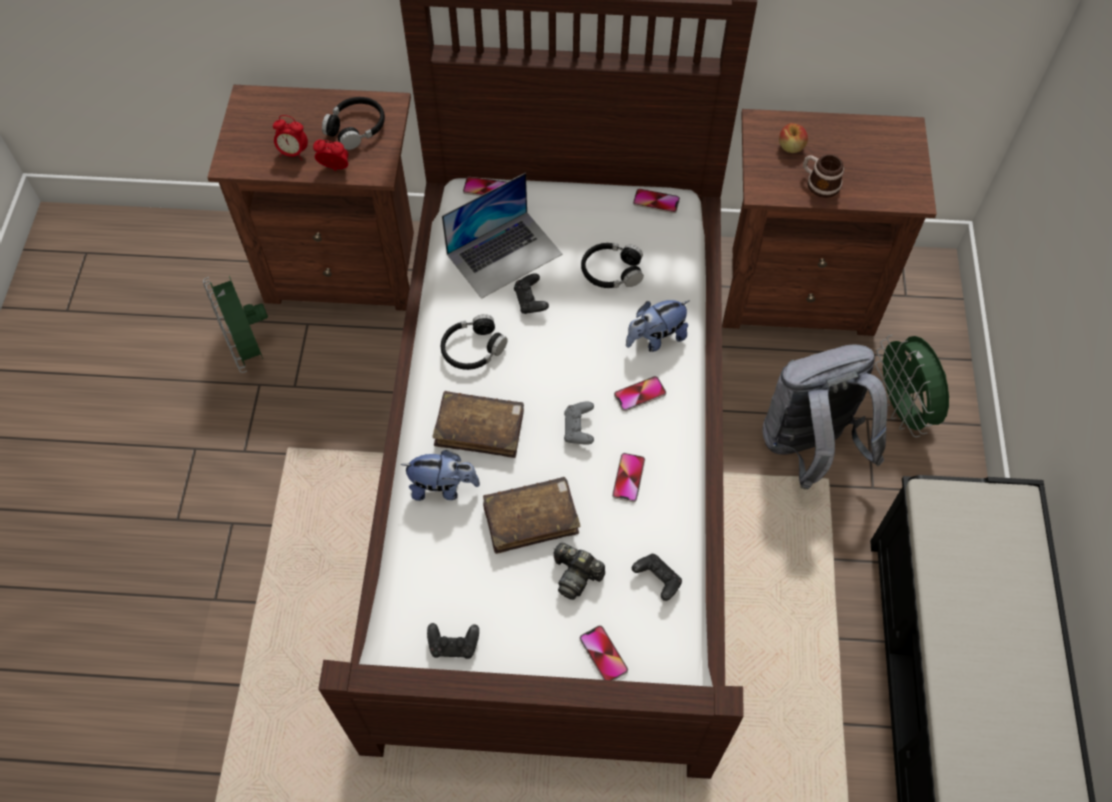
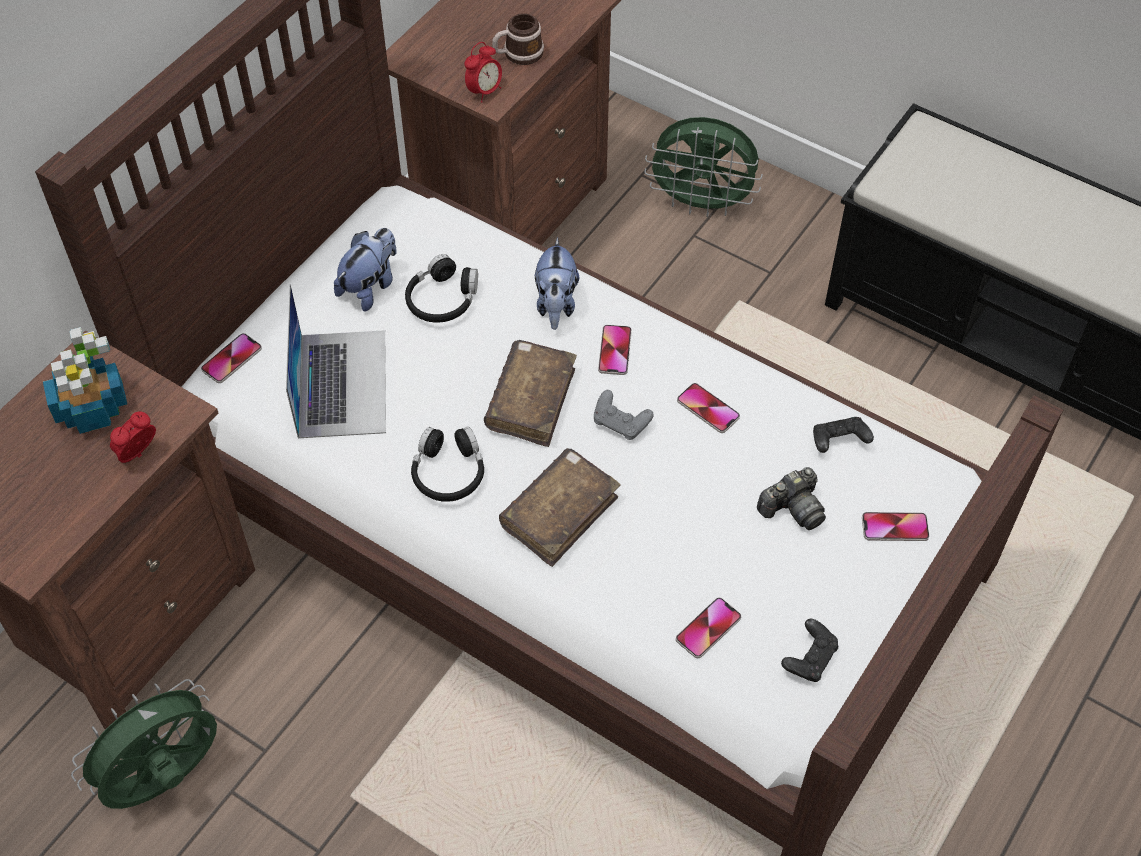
camera: 60 degrees left, 5 degrees down
green fan [203,276,268,373] -> green fan turned 135 degrees clockwise [71,679,217,809]
alarm clock [273,115,308,160] -> alarm clock moved to [464,42,502,103]
black headphones [322,97,385,150] -> potted plant [43,327,127,434]
plush toy [400,450,480,501] -> plush toy moved to [334,228,397,312]
brown book [483,477,581,554] -> brown book moved to [484,340,577,447]
black game controller [514,273,549,314] -> none
phone [633,188,680,214] -> phone moved to [676,598,741,658]
grey backpack [762,344,888,490] -> none
apple [779,123,808,153] -> none

